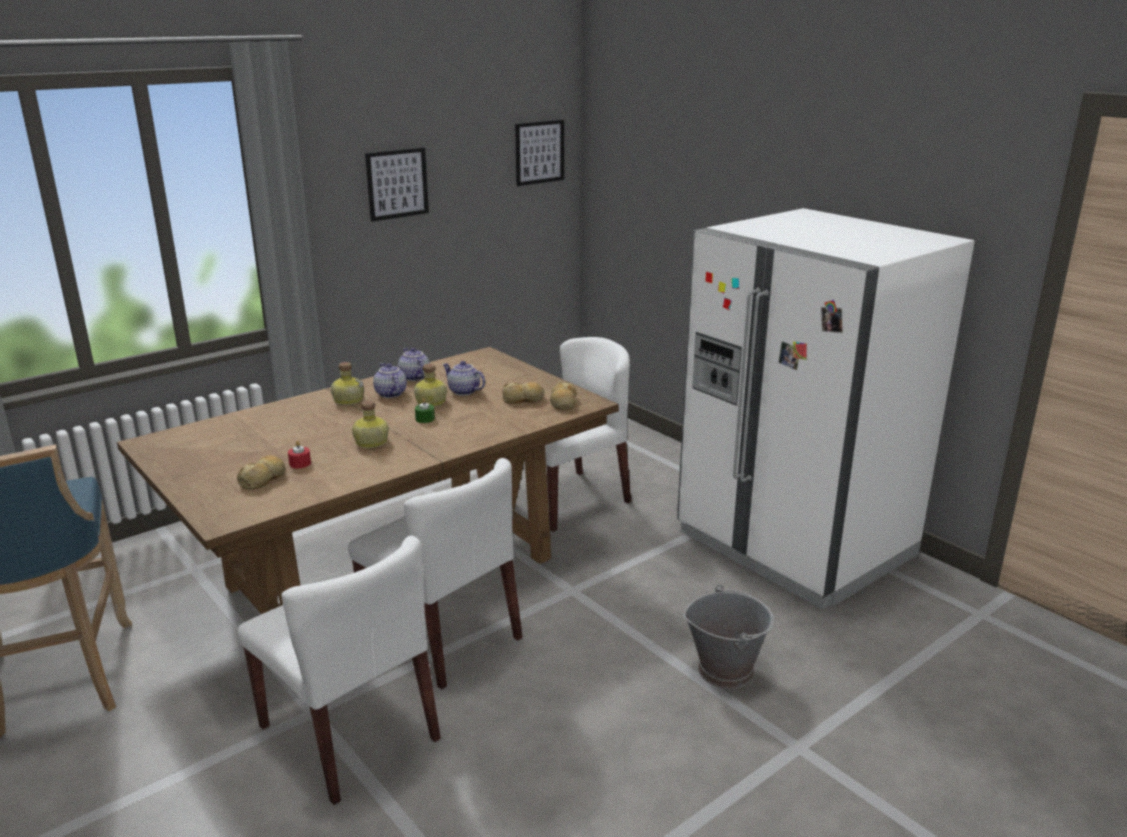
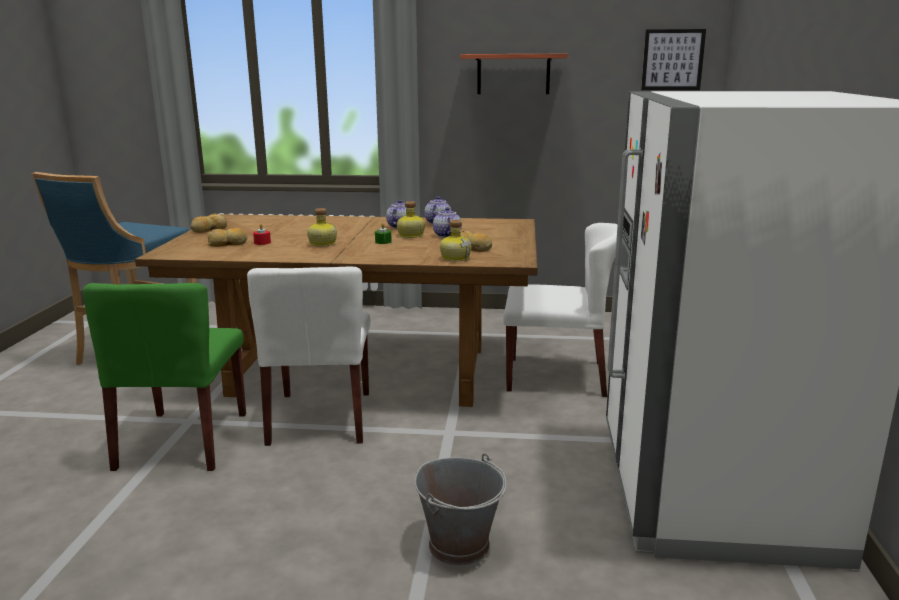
camera: 45 degrees right, 5 degrees down
white chair [238,536,441,805] -> green chair [83,283,246,471]
bottle [331,362,364,405] -> bottle moved to [440,220,472,262]
picture [365,147,429,222] -> shelf [460,54,567,94]
bread [550,382,577,410] -> bread moved to [190,213,227,233]

